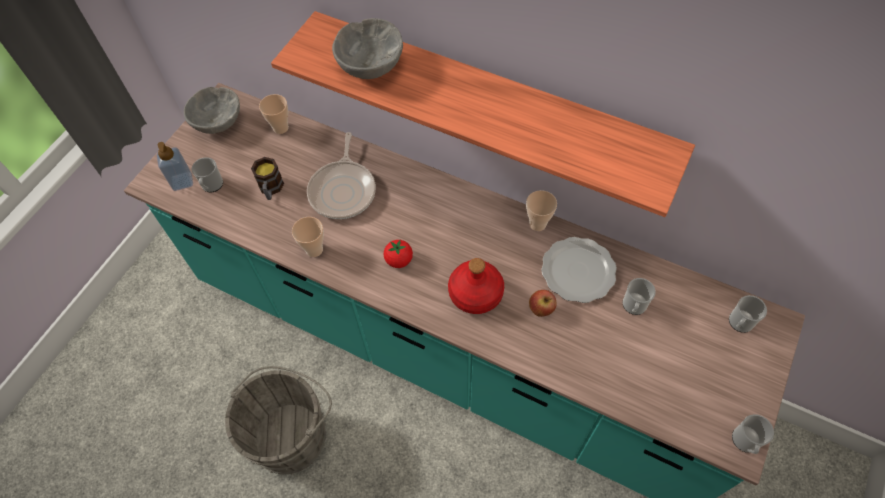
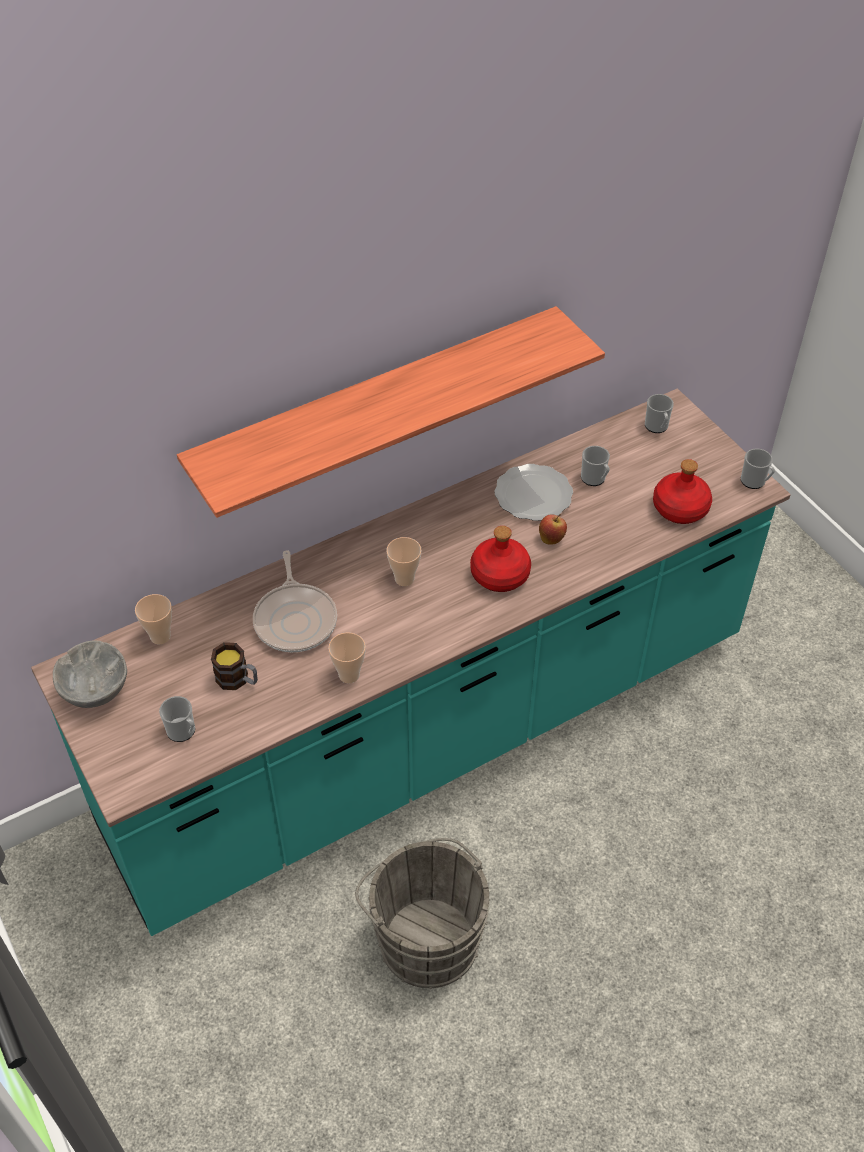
camera: 60 degrees left, 10 degrees down
soap dispenser [157,142,193,191] -> none
frying pan [307,132,376,219] -> frying pan turned 45 degrees clockwise [253,550,337,652]
grey bowl [332,18,403,79] -> none
tomato [384,240,413,268] -> none
cup [526,190,557,231] -> cup moved to [386,537,421,586]
none -> red bottle [653,459,712,524]

